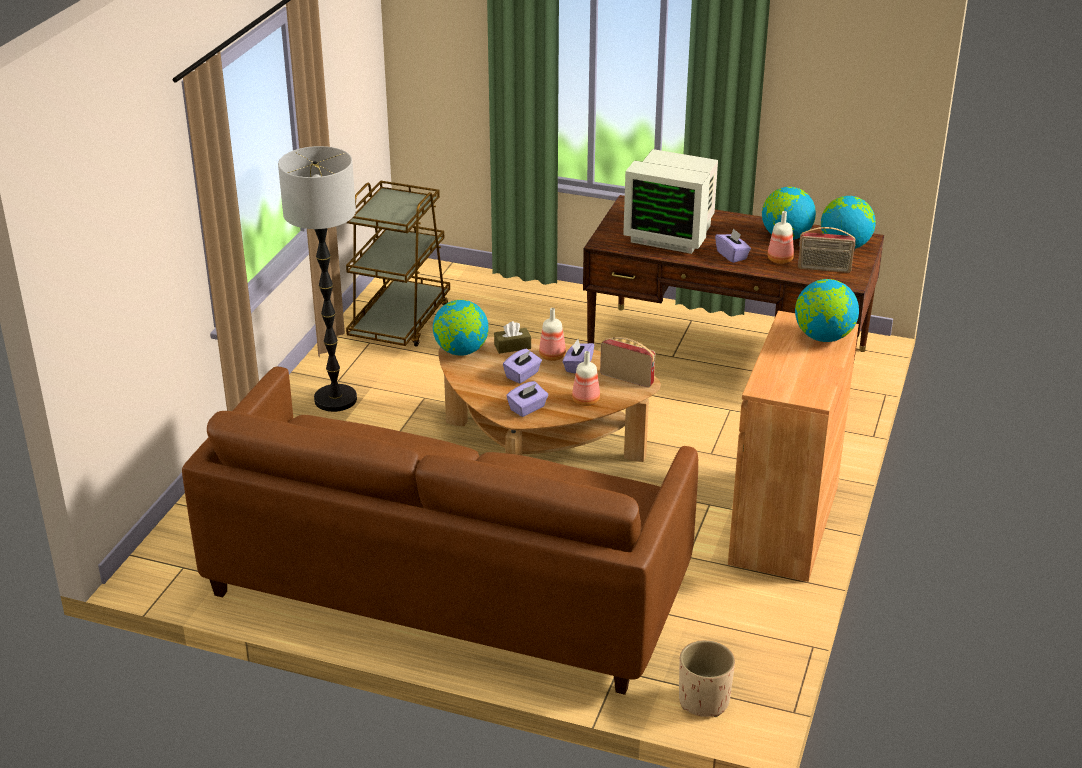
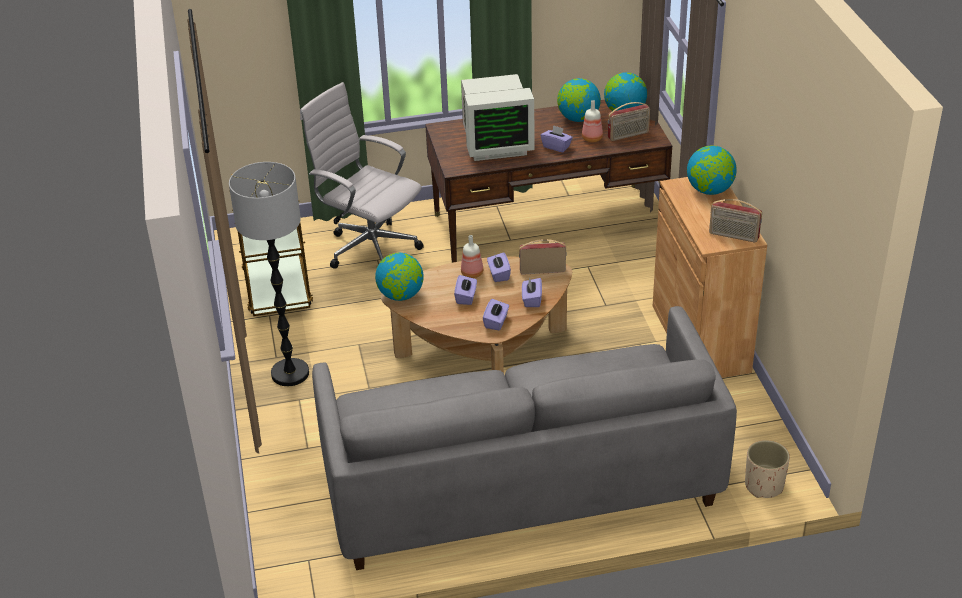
camera: 30 degrees left, 5 degrees up
brown sofa [182,366,698,695] -> grey sofa [312,306,737,570]
brown tissue box [494,321,531,354] -> none
bottle [572,351,600,406] -> purple tissue box [522,278,542,307]
none -> white office chair [300,82,424,269]
none -> radio [709,199,762,243]

